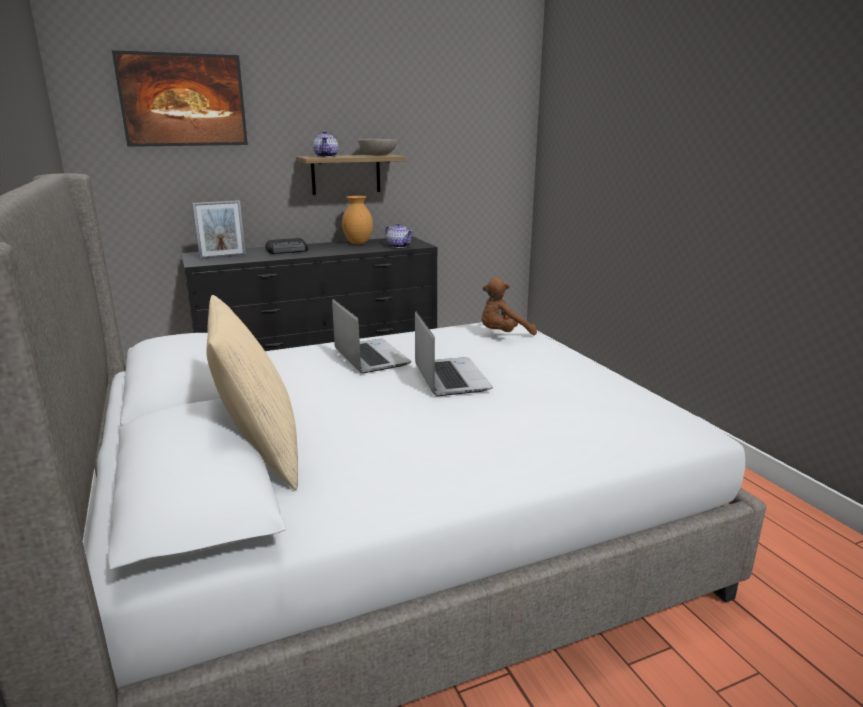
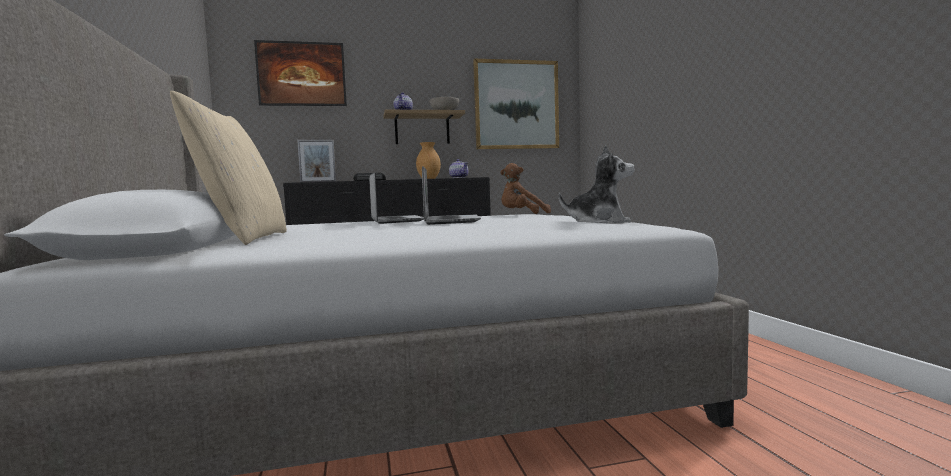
camera: 10 degrees right, 15 degrees down
none -> picture [473,59,559,150]
none -> plush toy [559,145,635,223]

